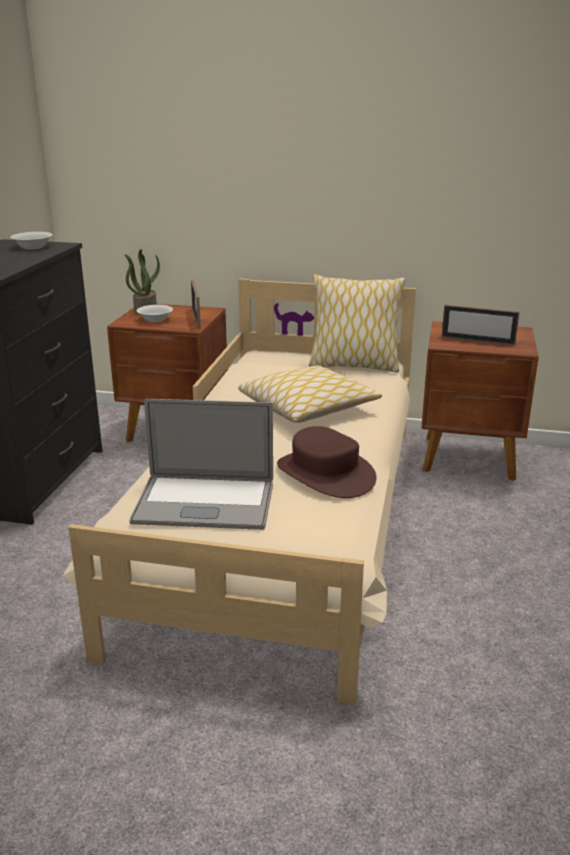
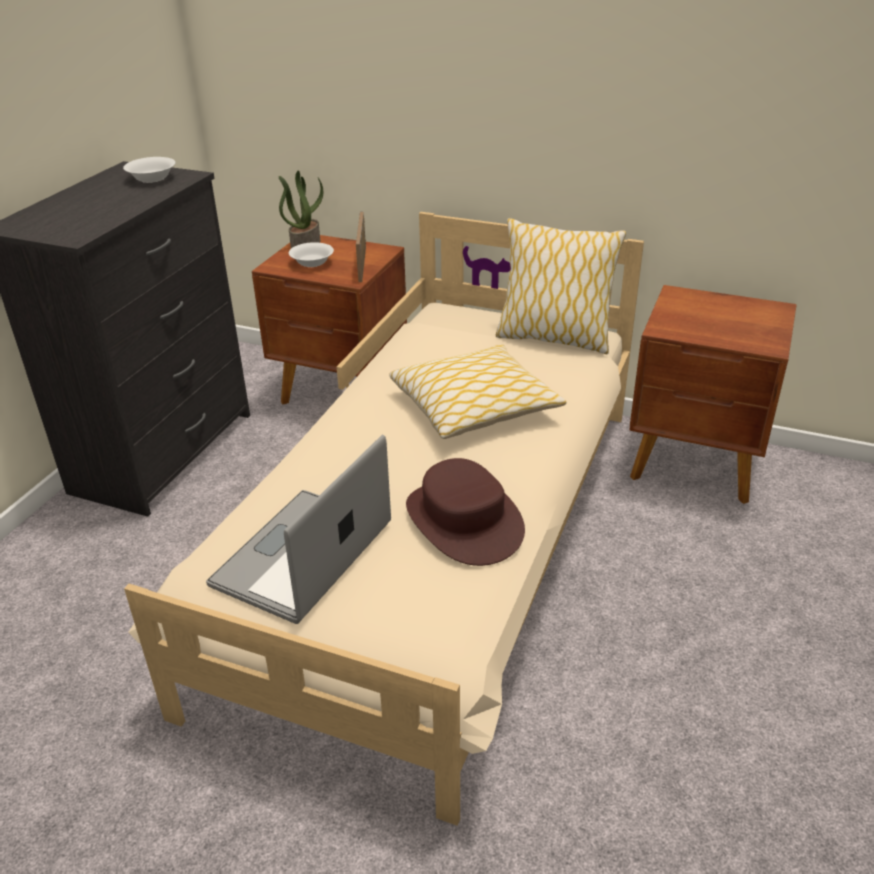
camera: 10 degrees right, 10 degrees up
laptop [129,399,273,530] -> laptop turned 105 degrees clockwise [206,435,391,624]
picture frame [442,304,519,345] -> none

